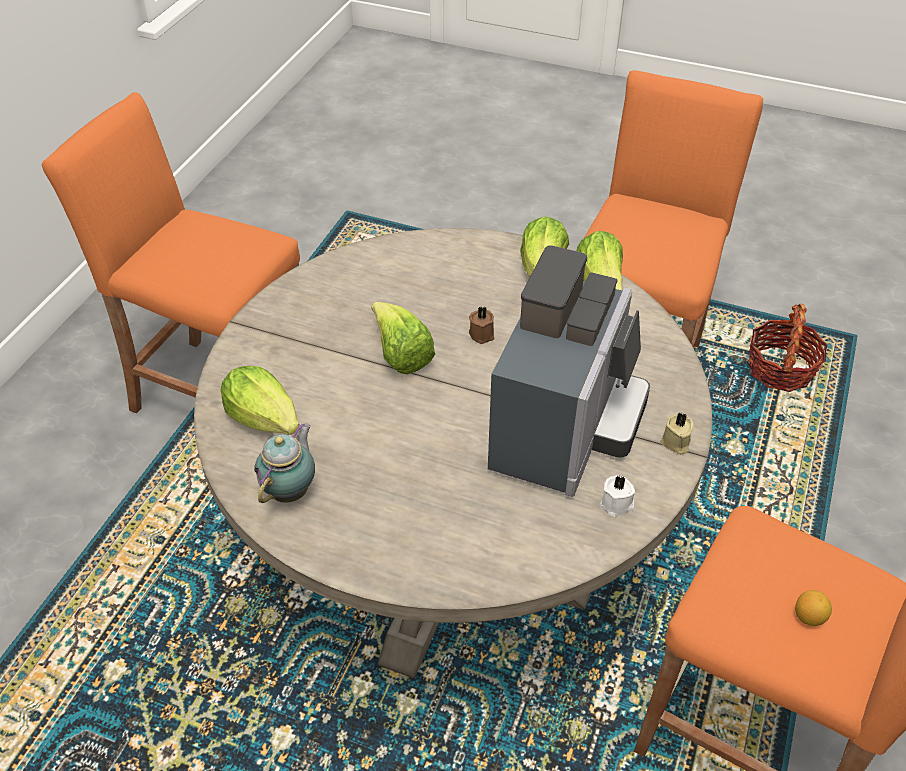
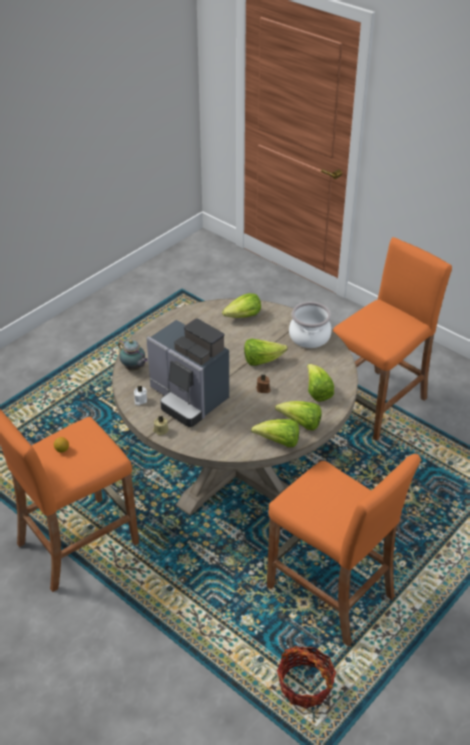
camera: 110 degrees right, 5 degrees down
teapot [254,423,315,503] -> teapot moved to [118,340,148,371]
none -> cooking pot [289,302,332,348]
none -> lettuce [307,364,334,402]

